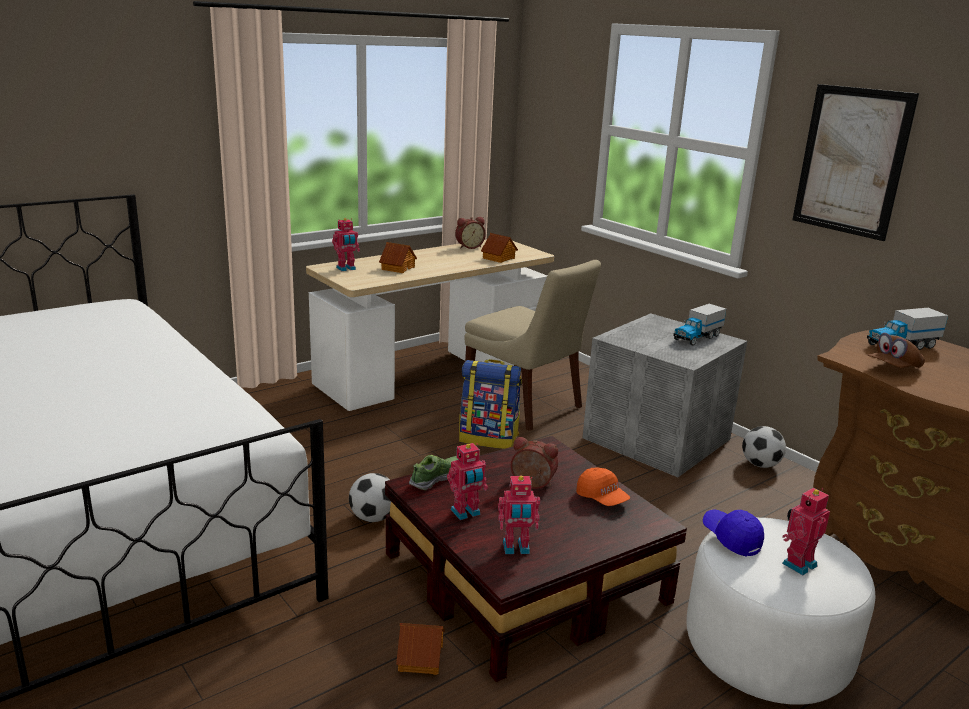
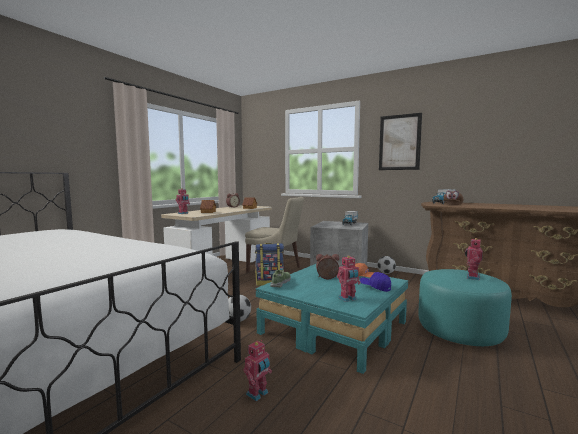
camera: 20 degrees left, 15 degrees down
brown coffee table [385,436,687,682] -> turquoise coffee table [256,264,408,374]
toy house [396,623,444,675] -> none
toy robot [447,443,488,520] -> toy robot moved to [243,340,272,401]
white ottoman [686,517,875,705] -> turquoise ottoman [418,269,512,346]
blue cap [703,509,764,557] -> blue cap moved to [360,272,391,292]

